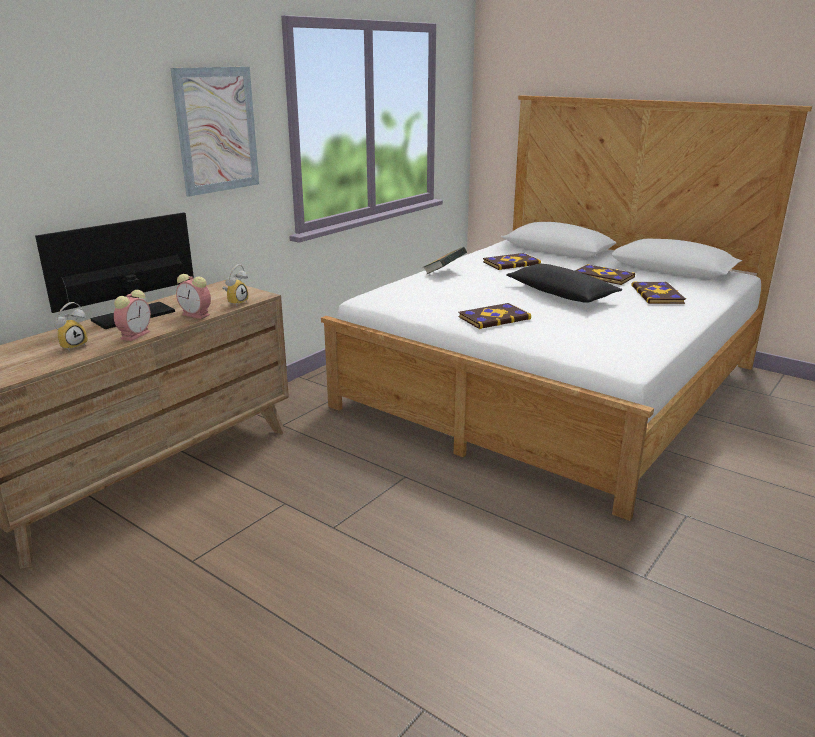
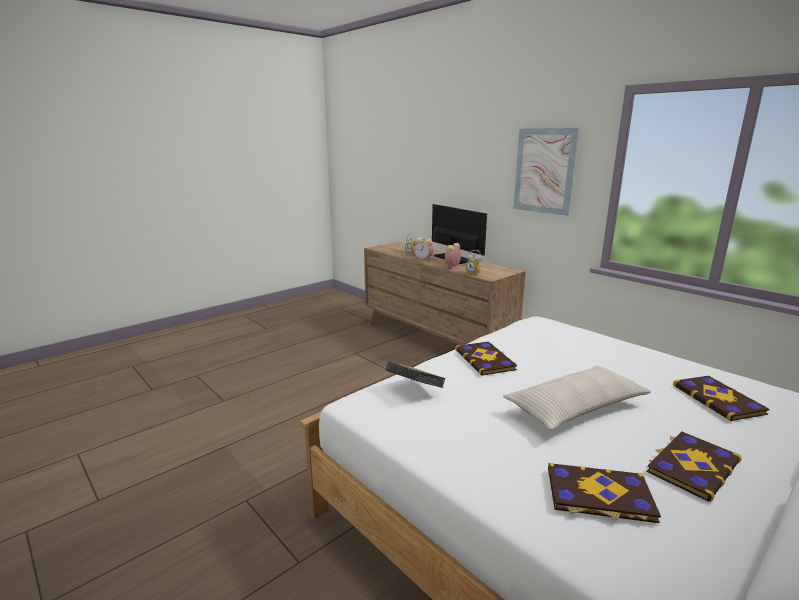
camera: 100 degrees right, 5 degrees down
book [424,247,467,274] -> book moved to [386,361,446,388]
black pillow [506,264,622,303] -> beige pillow [503,366,651,430]

